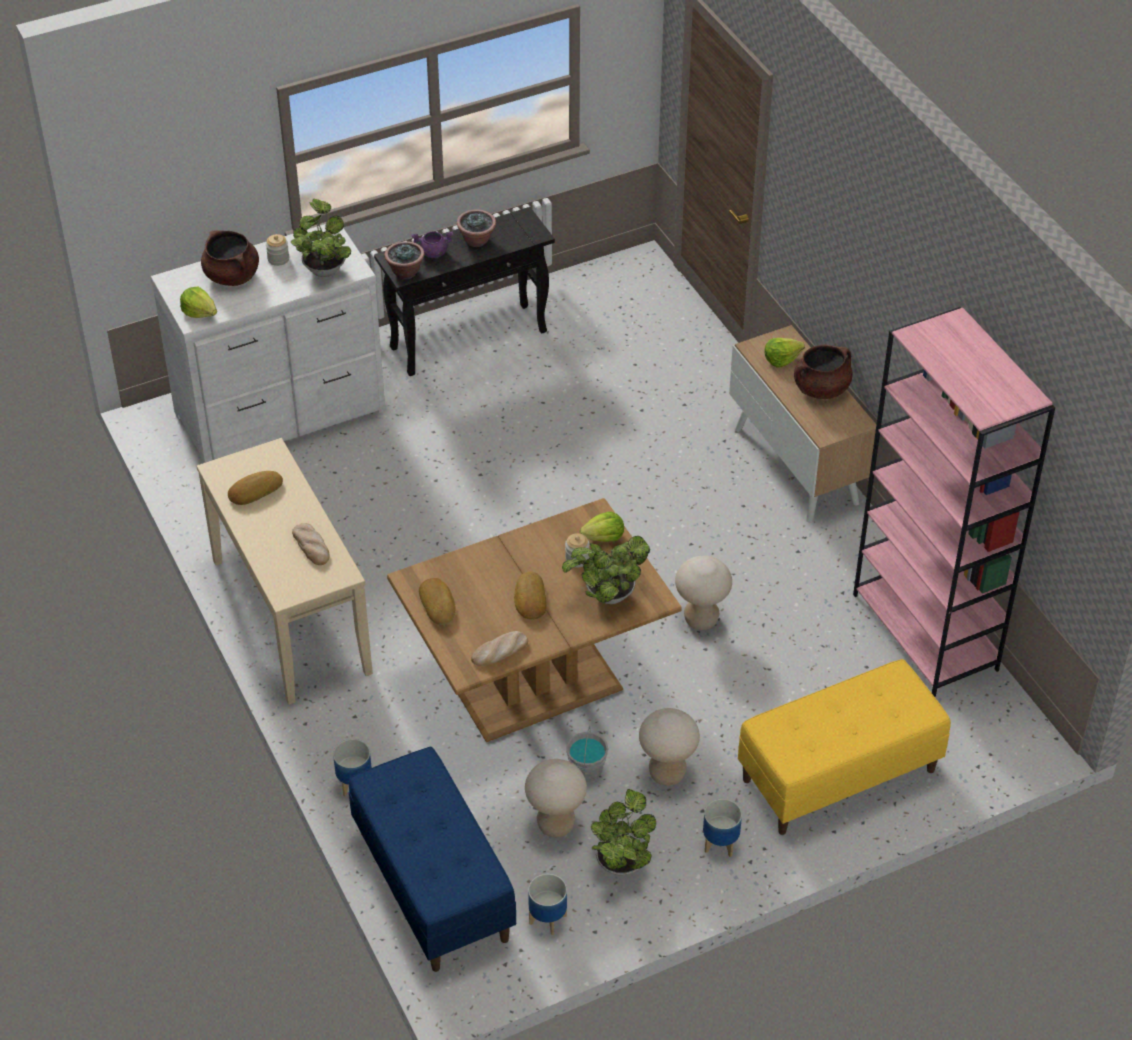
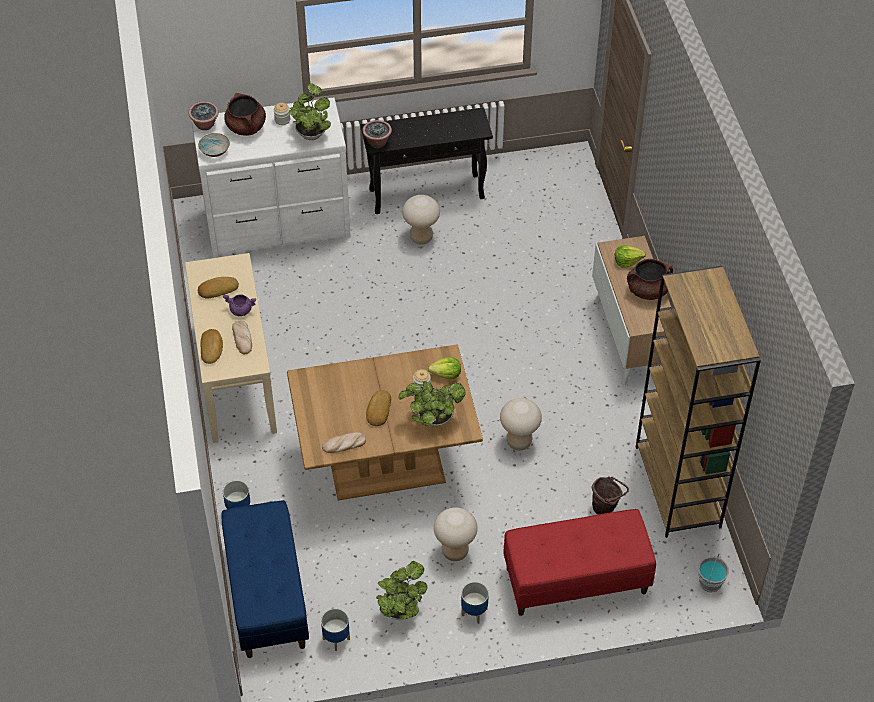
camera: 15 degrees right, 5 degrees up
lettuce [180,287,217,318] -> bowl [198,133,230,157]
purple cooking pot [411,231,453,258] -> purple cooking pot moved to [223,294,256,316]
bread [419,578,456,625] -> bread moved to [200,329,223,364]
potted plant [457,209,496,247] -> potted plant moved to [188,101,219,130]
beige stool [525,759,587,837] -> beige stool moved to [402,195,440,245]
grey bucket [566,726,608,782] -> grey bucket moved to [698,554,729,593]
yellow bench [738,659,951,835] -> red bench [503,509,656,616]
pink bookcase [853,307,1055,697] -> brown bookcase [636,266,761,538]
none -> brown bucket [592,476,629,515]

